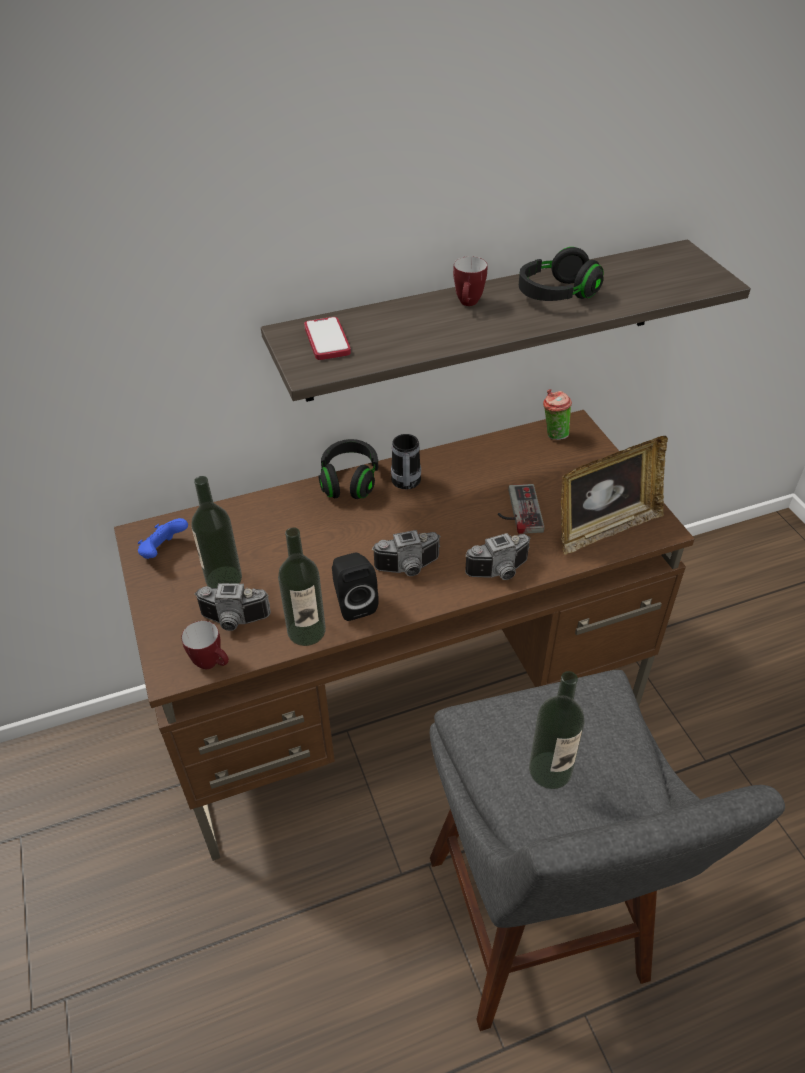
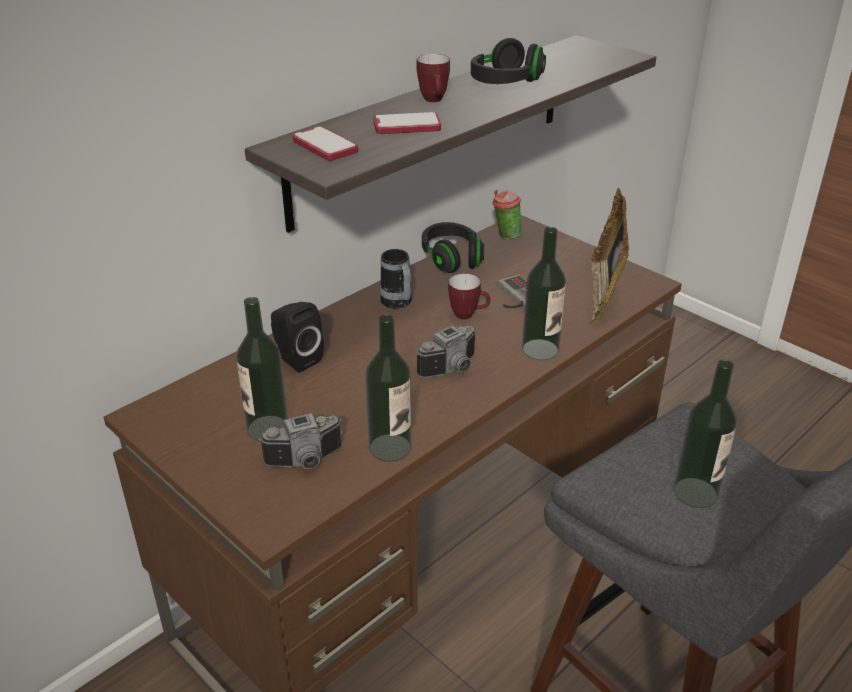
camera: 25 degrees left, 10 degrees down
blue game controller [138,518,188,559] -> none
mug [181,621,229,669] -> mug moved to [448,274,490,319]
black headphones [319,439,378,499] -> black headphones moved to [422,222,484,273]
black speaker [332,553,379,621] -> black speaker moved to [271,302,324,372]
camera [465,533,531,580] -> bottle [522,227,566,360]
picture frame [561,436,668,555] -> picture frame turned 150 degrees clockwise [590,188,630,323]
none -> phone [374,112,441,134]

